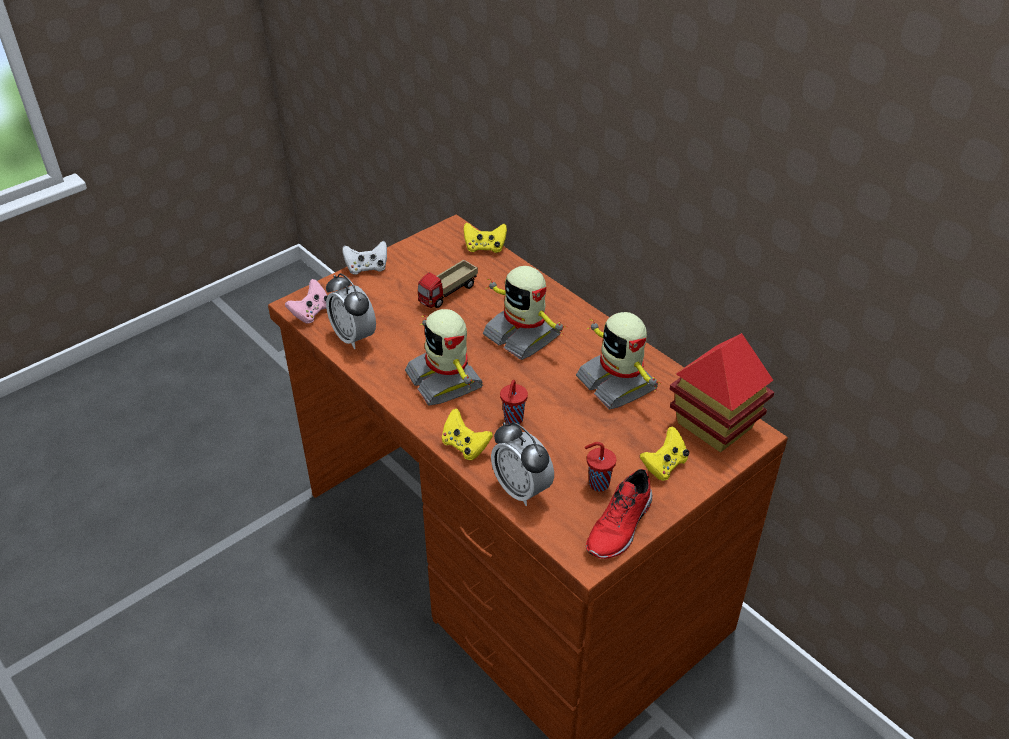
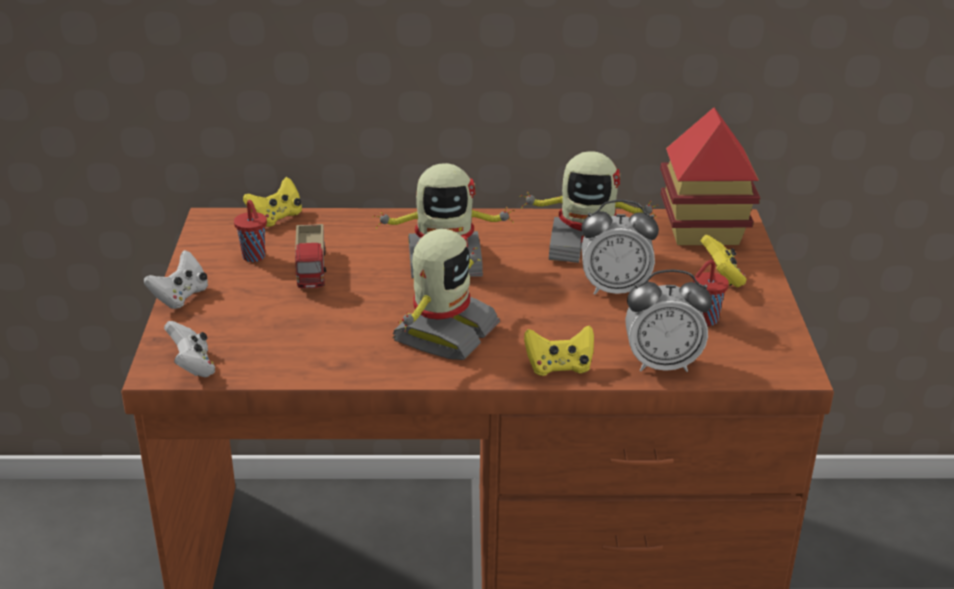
camera: 50 degrees left, 10 degrees down
pink game controller [285,279,328,324] -> white game controller [164,321,215,377]
alarm clock [326,273,376,349] -> alarm clock moved to [581,200,659,295]
toy robot [405,309,483,406] -> toy robot turned 75 degrees counterclockwise [393,229,500,360]
red cup [500,380,528,425] -> red cup moved to [234,200,267,262]
red shoe [586,469,652,559] -> none

